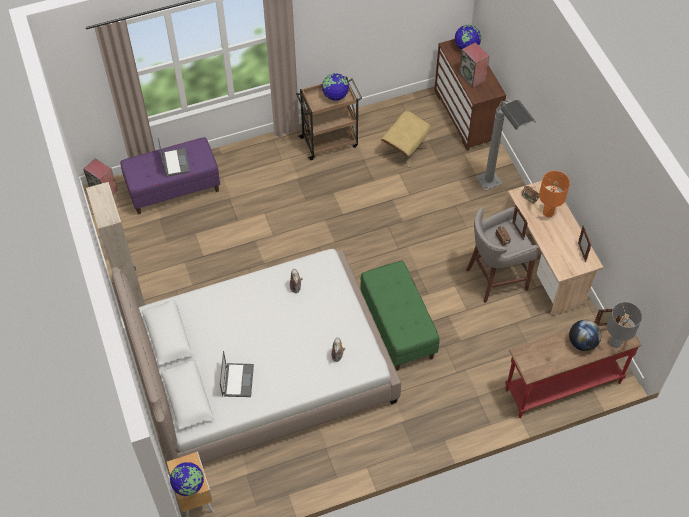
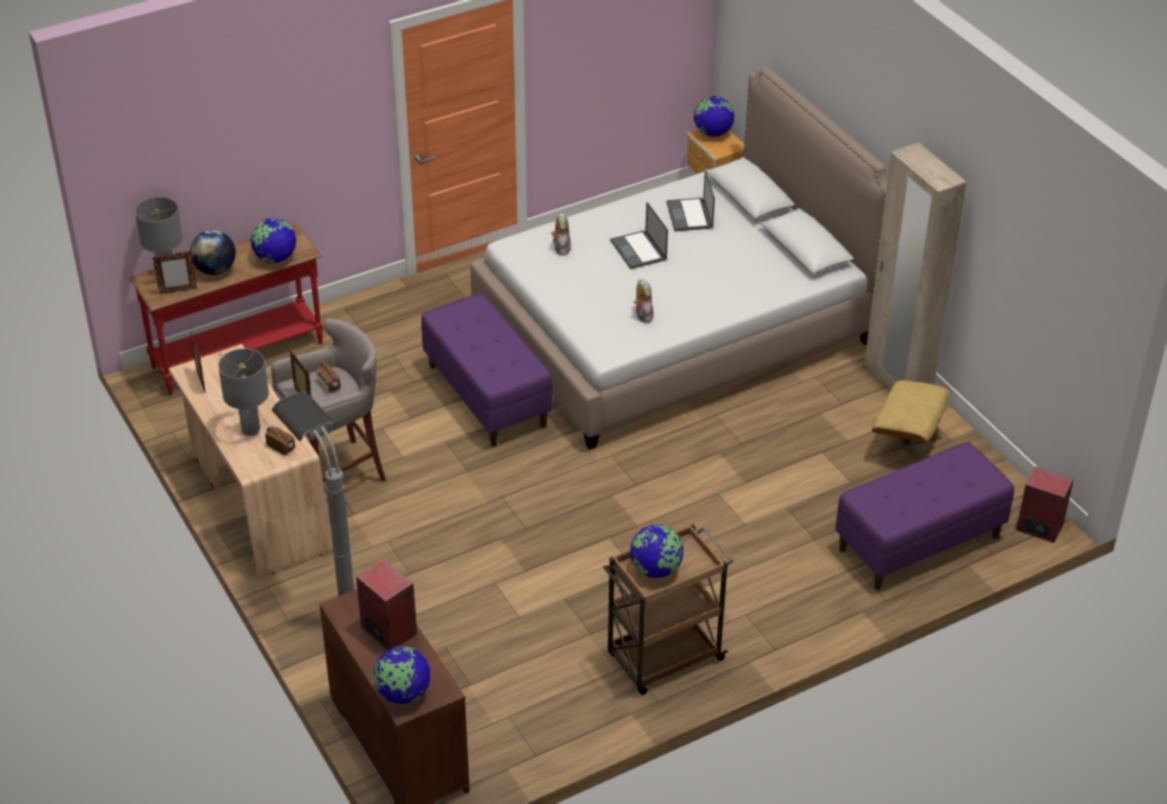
camera: 170 degrees right, 15 degrees down
laptop [158,138,190,177] -> laptop moved to [610,202,668,269]
green bench [360,261,440,371] -> purple bench [421,294,553,447]
beige ottoman [381,111,431,168] -> beige ottoman moved to [870,380,949,463]
orange table lamp [539,171,570,217] -> grey table lamp [218,349,269,436]
none -> globe [251,218,296,263]

